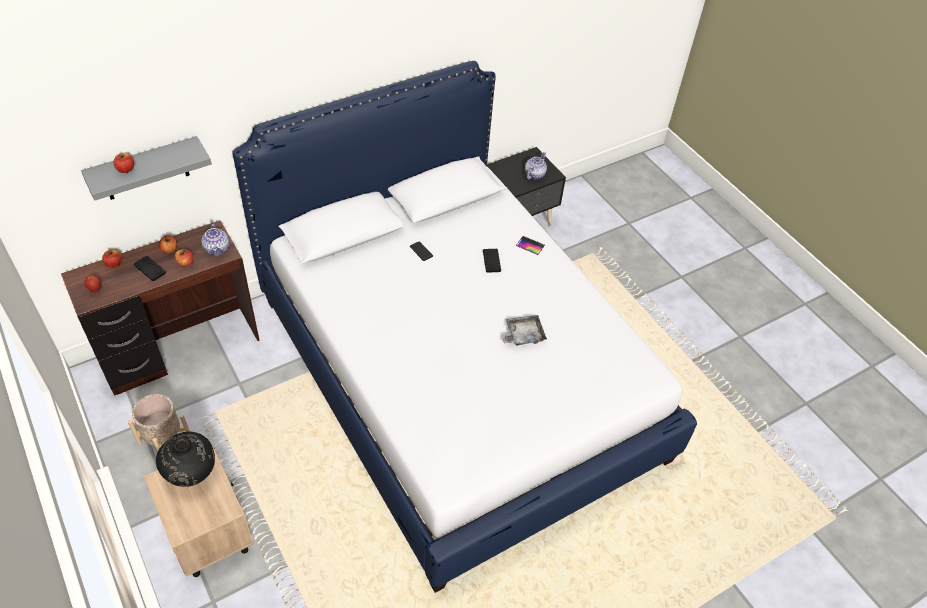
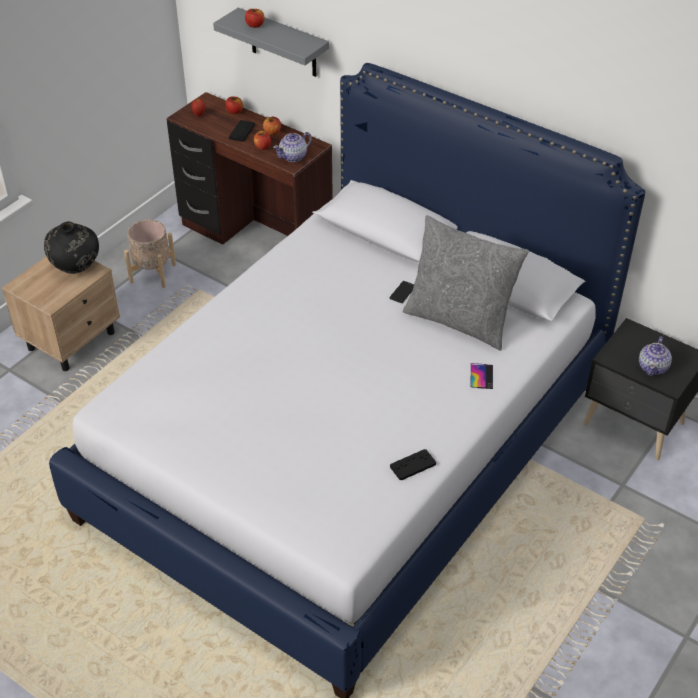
camera: 70 degrees right, 5 degrees down
black game controller [483,249,501,273] -> black game controller moved to [390,449,436,480]
grey tray [502,315,547,346] -> none
teapot [525,152,547,180] -> teapot turned 105 degrees clockwise [639,336,672,376]
none -> grey pillow [403,215,529,351]

